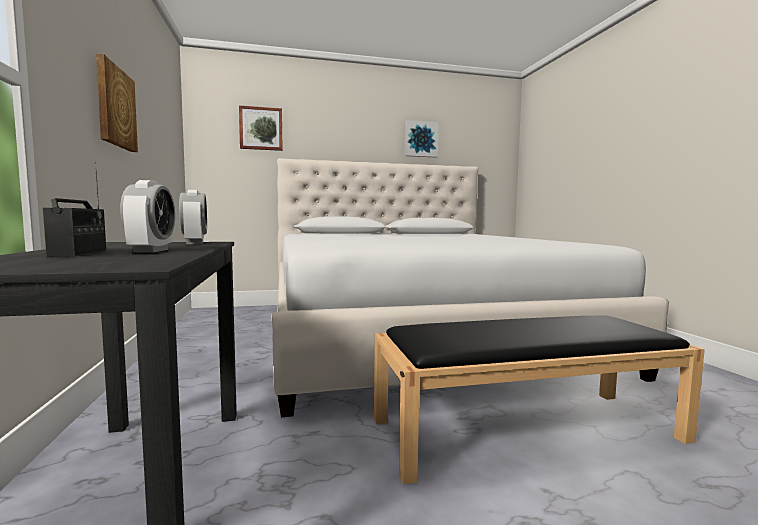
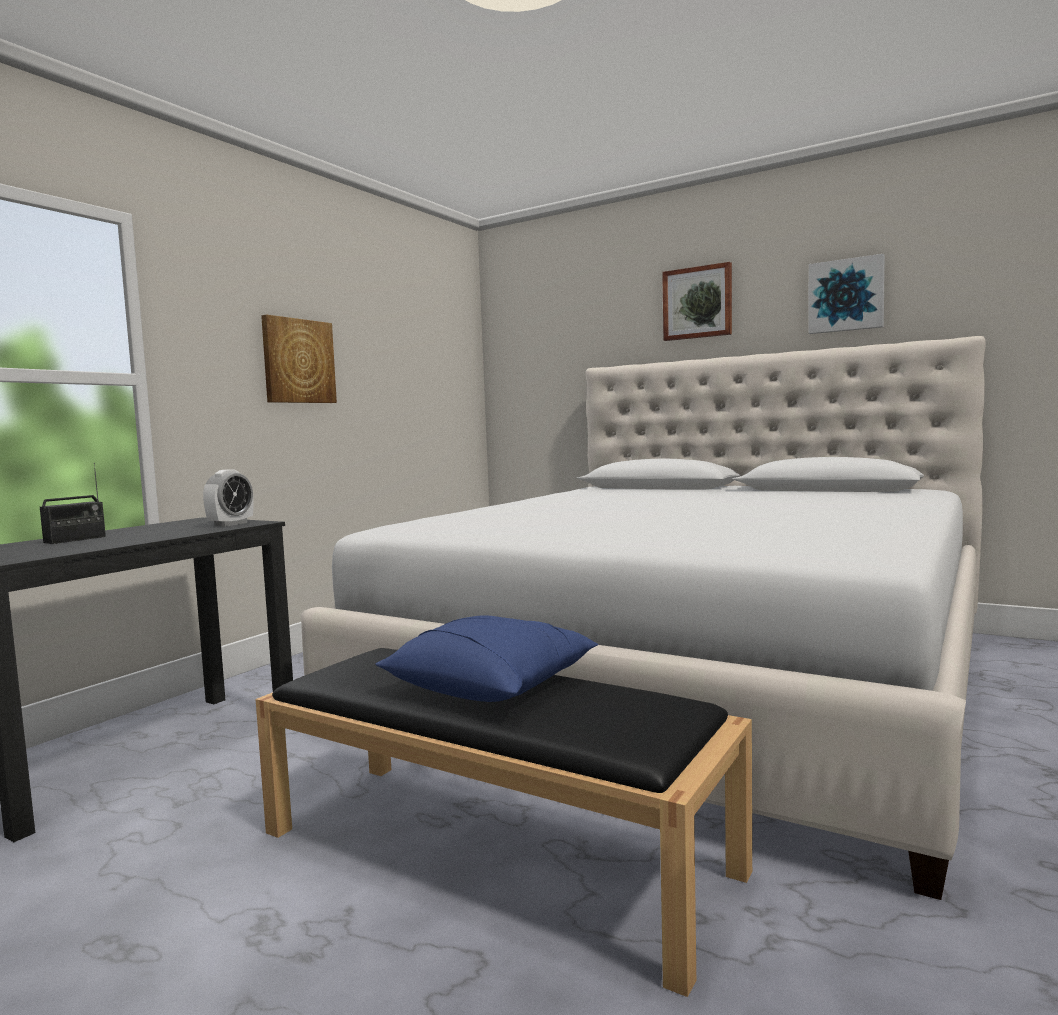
camera: 45 degrees right, 0 degrees up
alarm clock [120,180,175,253] -> none
picture [239,105,283,151] -> picture moved to [662,262,732,341]
none -> blue pillow [375,615,599,702]

